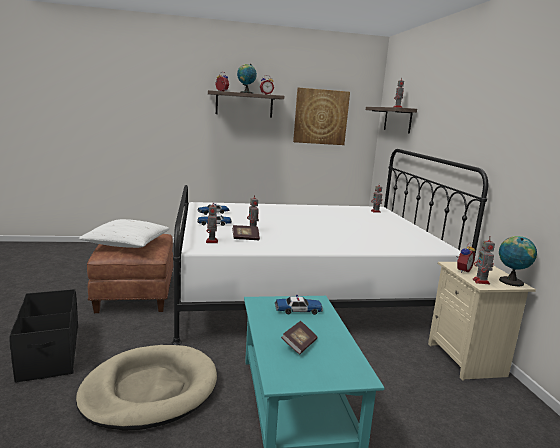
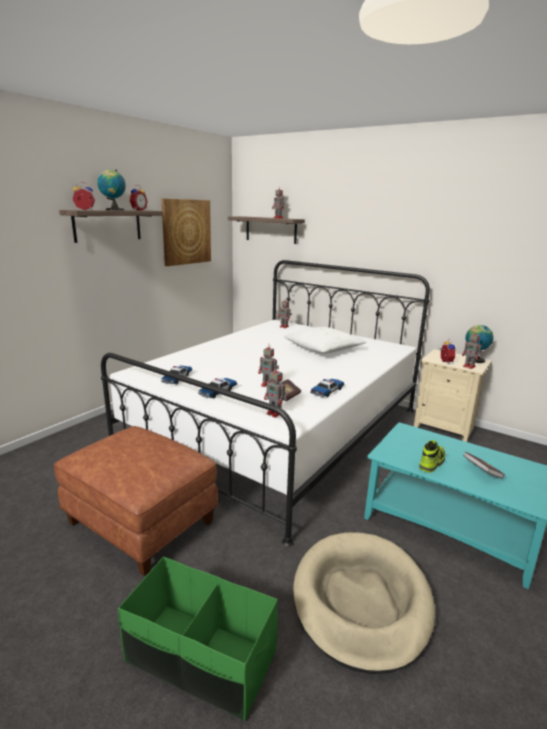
camera: 45 degrees left, 5 degrees up
black storage box [9,289,78,383] -> green storage box [118,557,278,721]
white pillow [79,219,170,248] -> white pillow moved to [284,327,366,354]
toy car [275,295,323,315] -> toy car moved to [310,379,345,397]
none -> shoe [419,440,446,473]

